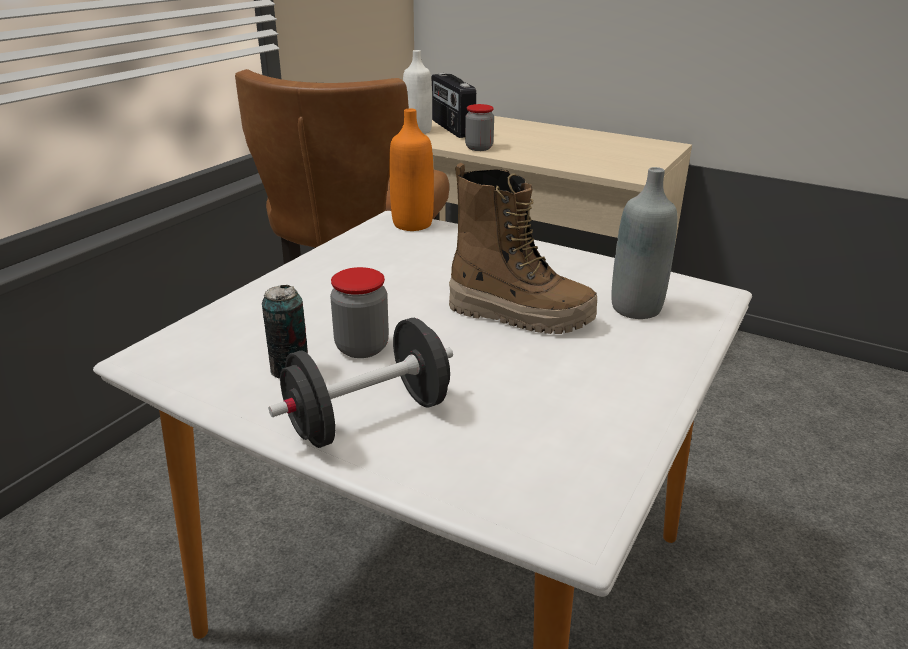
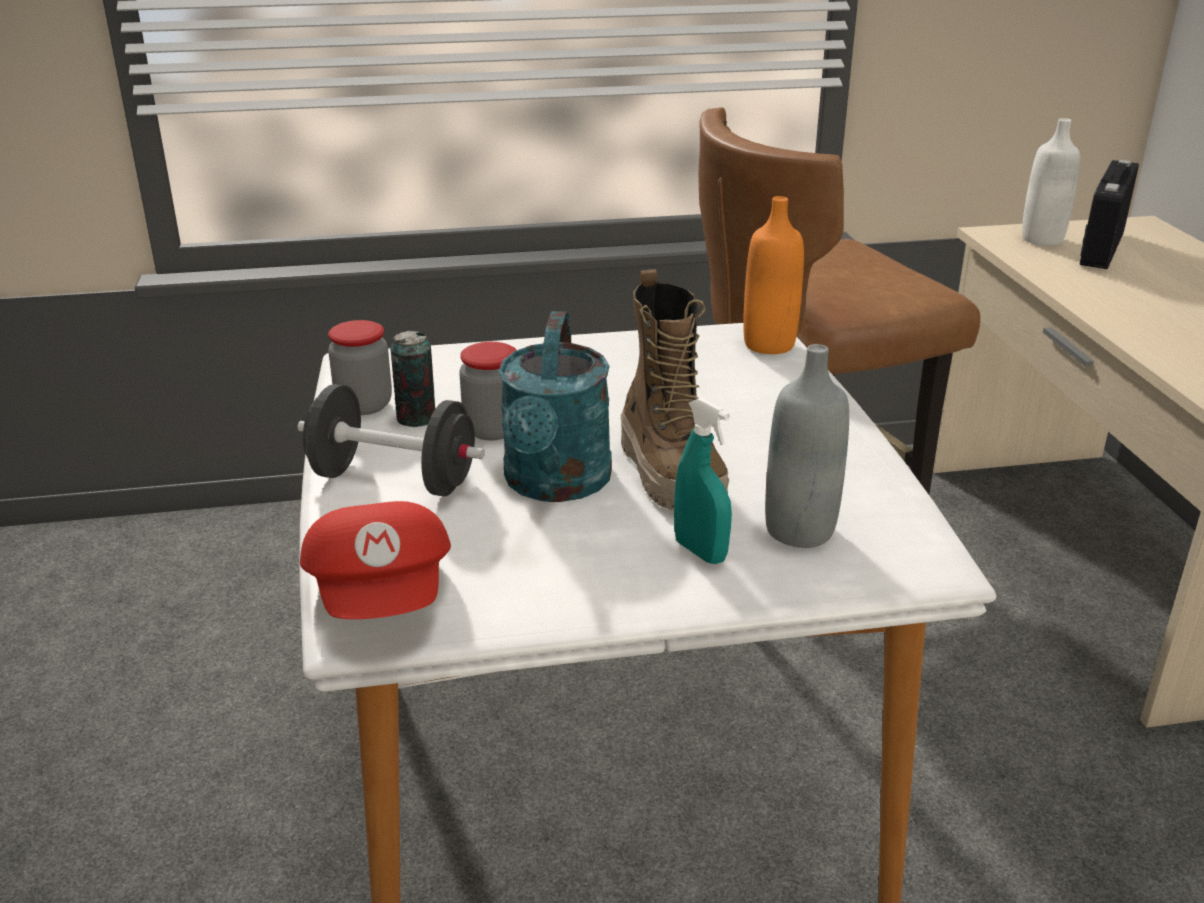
camera: 50 degrees right, 0 degrees up
jar [465,104,494,151] -> jar moved to [328,320,392,415]
none -> red cap [300,501,451,619]
none -> turquoise watering can [499,311,612,502]
none -> turquoise spray bottle [674,398,732,564]

